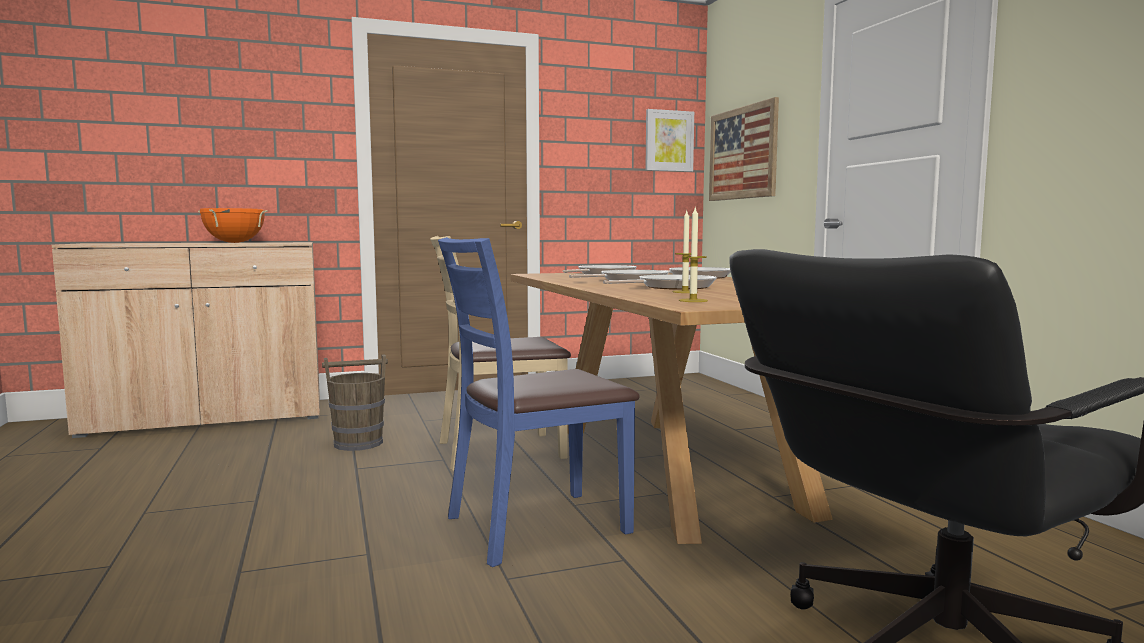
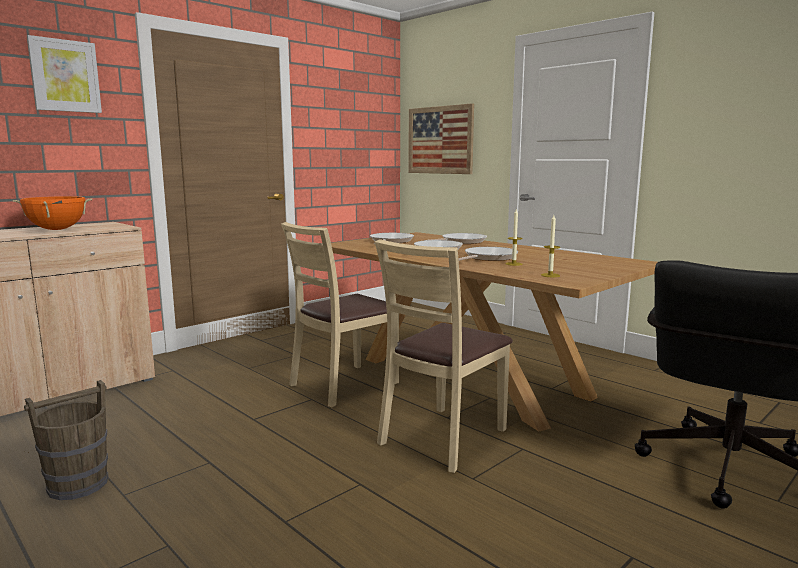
camera: 25 degrees left, 5 degrees up
brown bucket [322,354,388,451] -> brown bucket moved to [24,380,108,500]
blue chair [438,237,640,567] -> beige chair [375,239,513,473]
picture [645,109,694,172] -> picture moved to [27,35,102,113]

